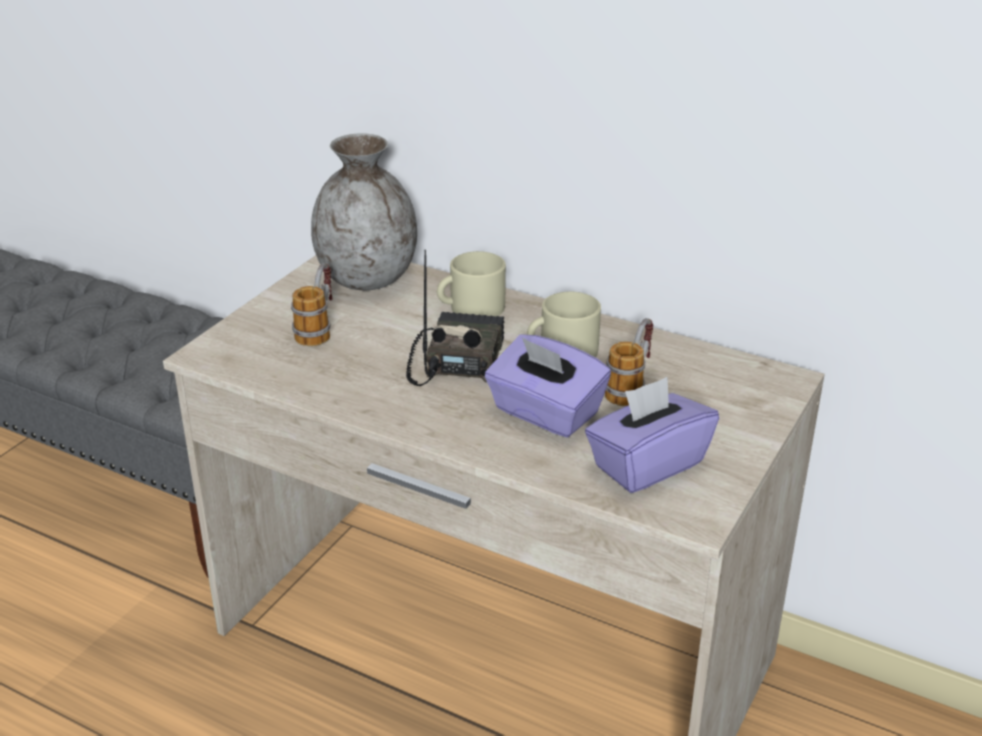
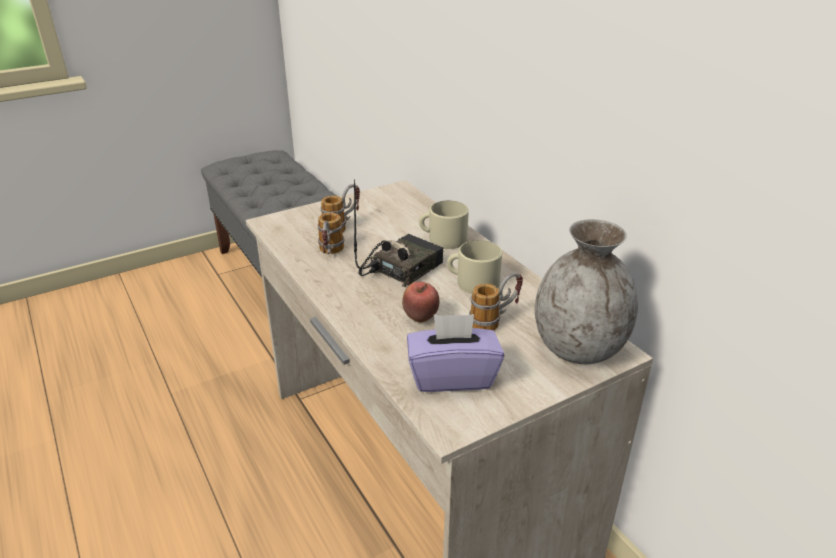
camera: 30 degrees right, 0 degrees up
grey vase [311,133,417,290] -> grey vase moved to [535,219,638,364]
purple tissue box [485,335,611,437] -> apple [402,282,439,322]
none -> mug [317,213,344,254]

